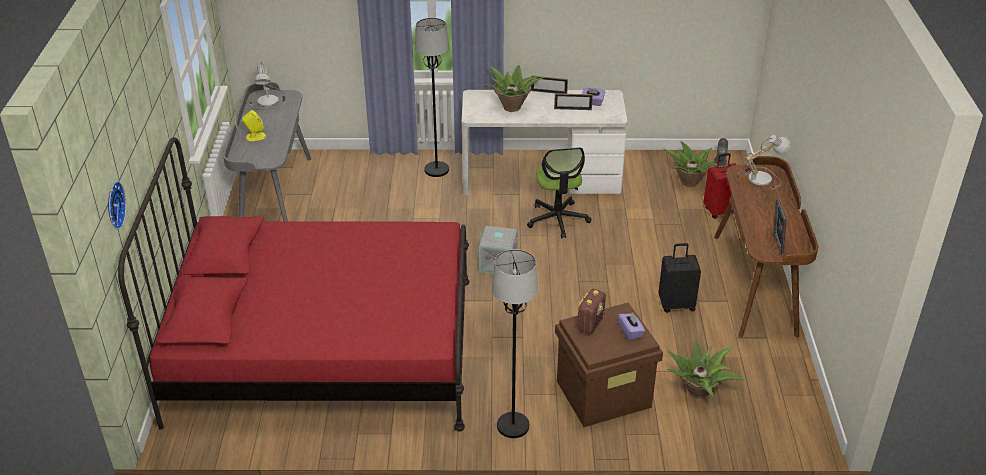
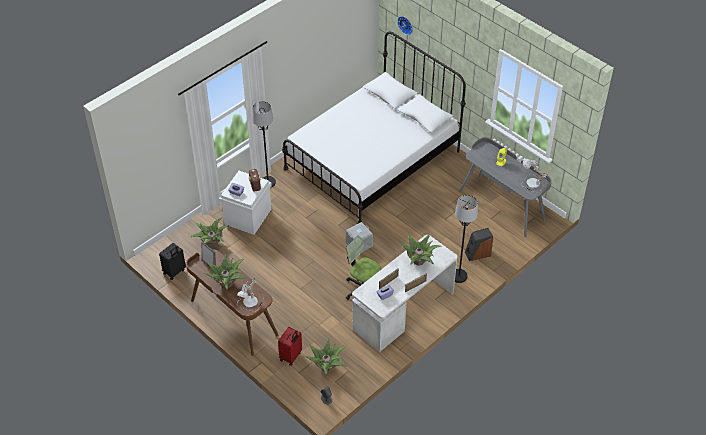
camera: 135 degrees right, 10 degrees up
red bed [118,137,470,431] -> white bed [282,32,466,224]
brown storage box [555,303,663,427] -> white storage box [219,171,272,235]
black suitcase [659,243,701,313] -> black suitcase moved to [159,243,186,280]
none -> potted plant [203,254,247,289]
none -> speaker [465,228,493,261]

